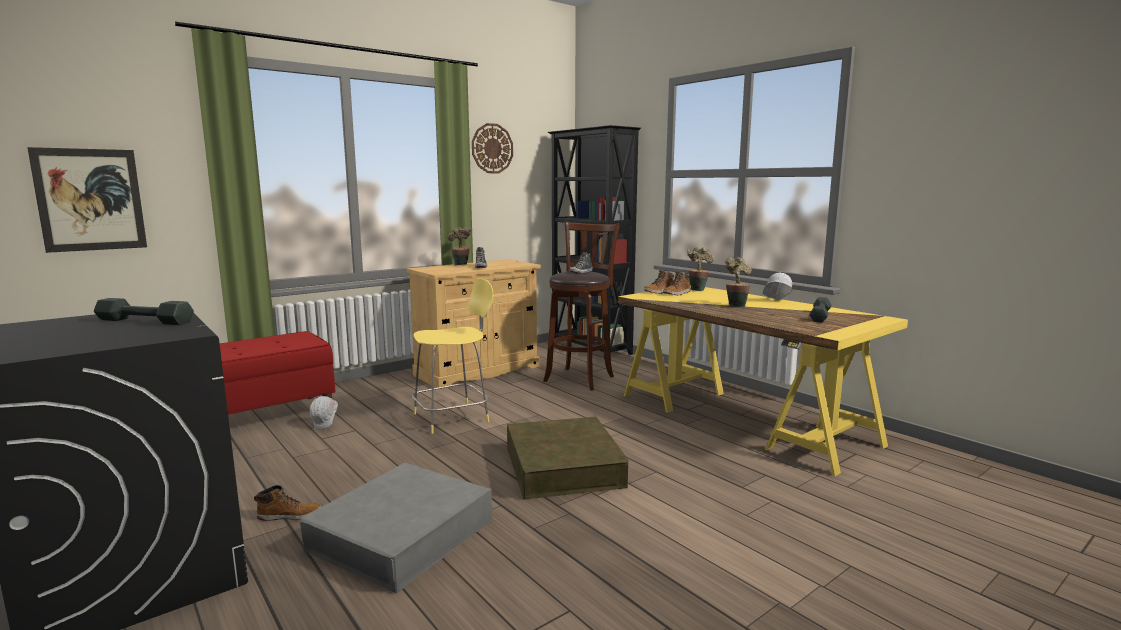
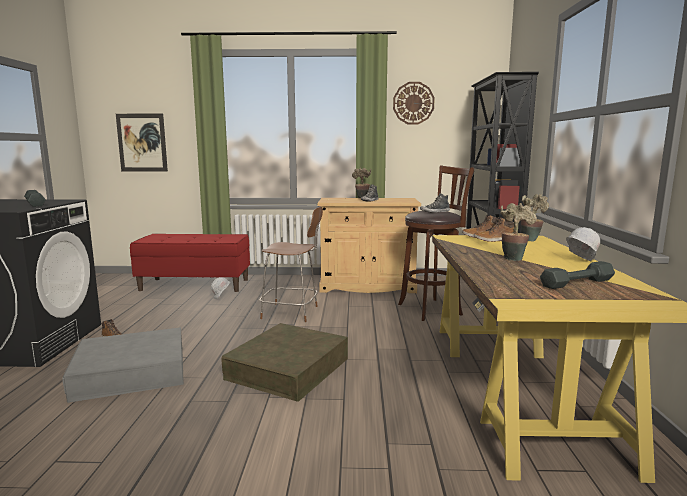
camera: 40 degrees right, 0 degrees up
yellow stool [412,278,493,434] -> brown stool [259,206,323,322]

